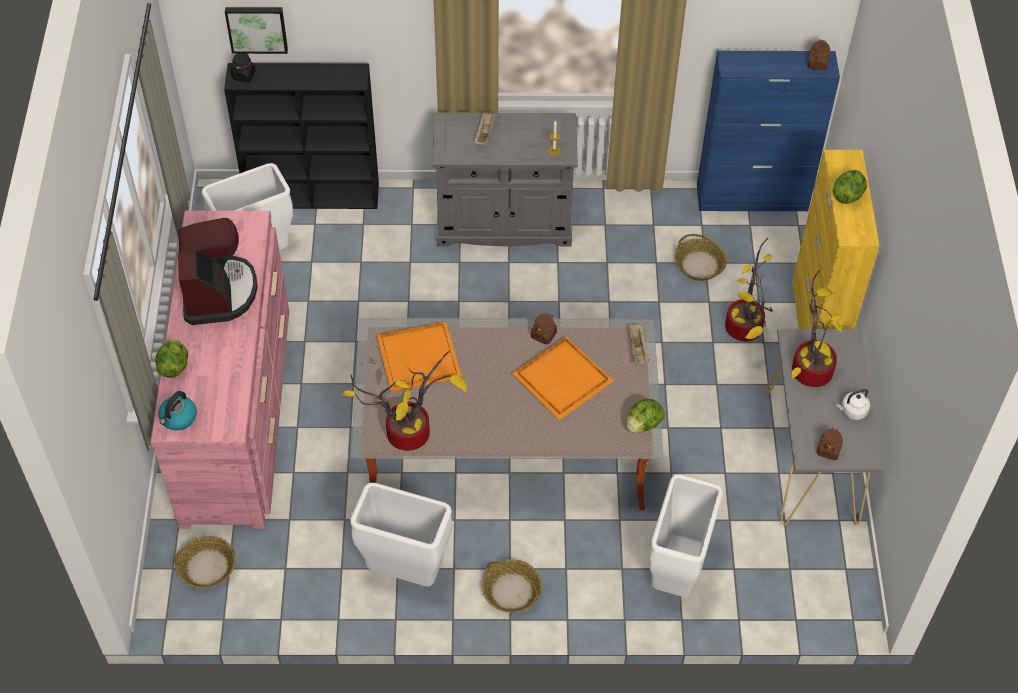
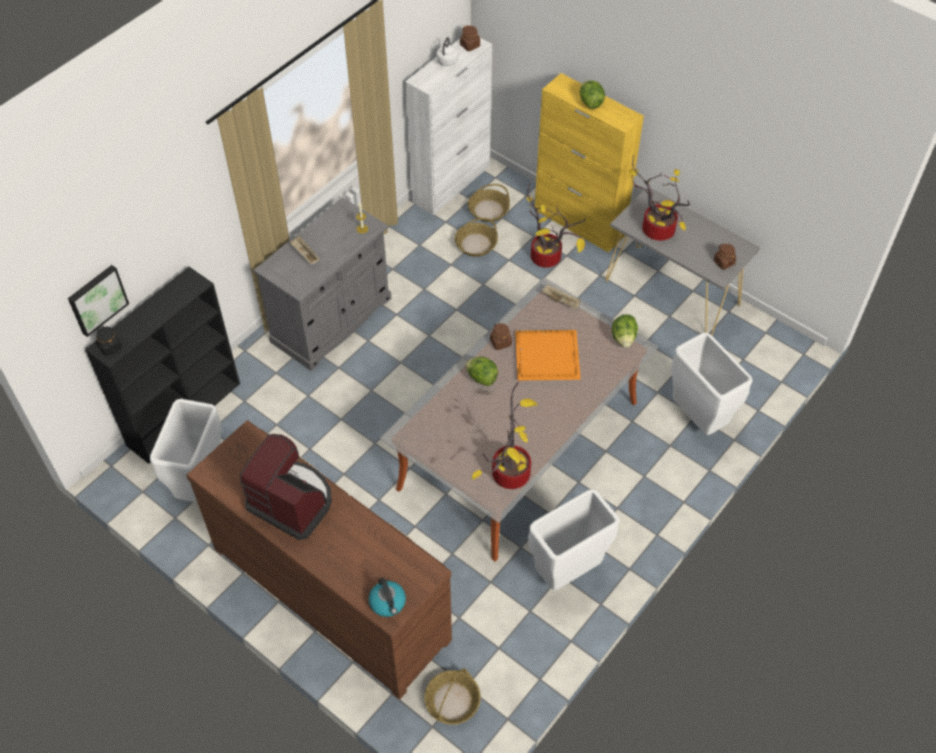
camera: 50 degrees left, 0 degrees up
pink dresser [150,211,289,529] -> brown dresser [186,420,452,699]
lettuce [155,339,188,378] -> lettuce moved to [465,357,498,386]
orange tray [377,322,462,392] -> none
basket [482,559,542,613] -> basket moved to [468,184,510,222]
blue cabinet [697,51,840,211] -> white cabinet [405,38,492,215]
white kettle [836,389,870,420] -> white kettle moved to [437,37,458,66]

